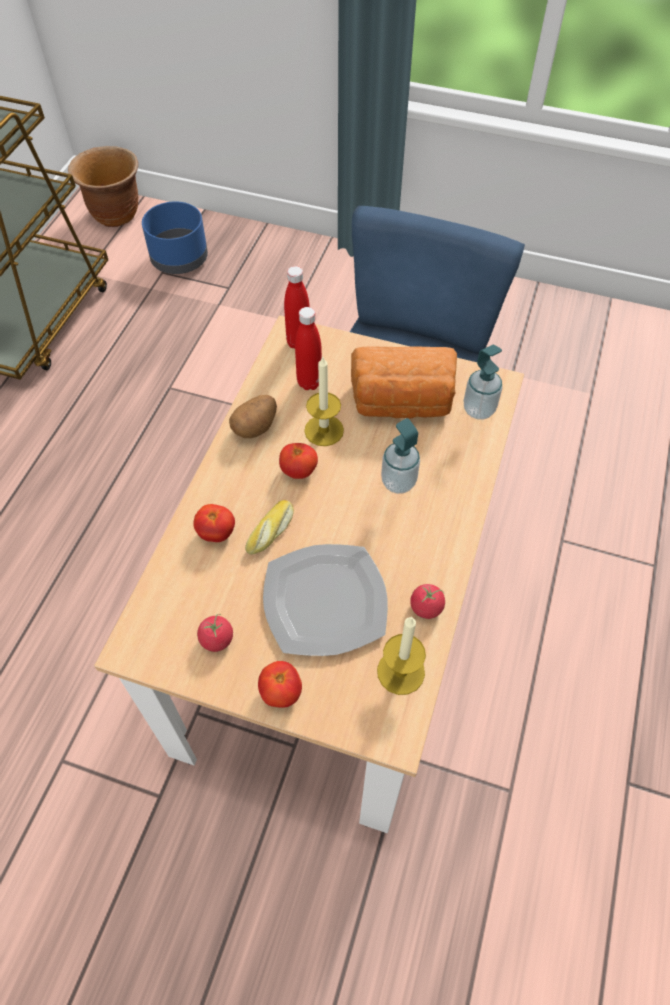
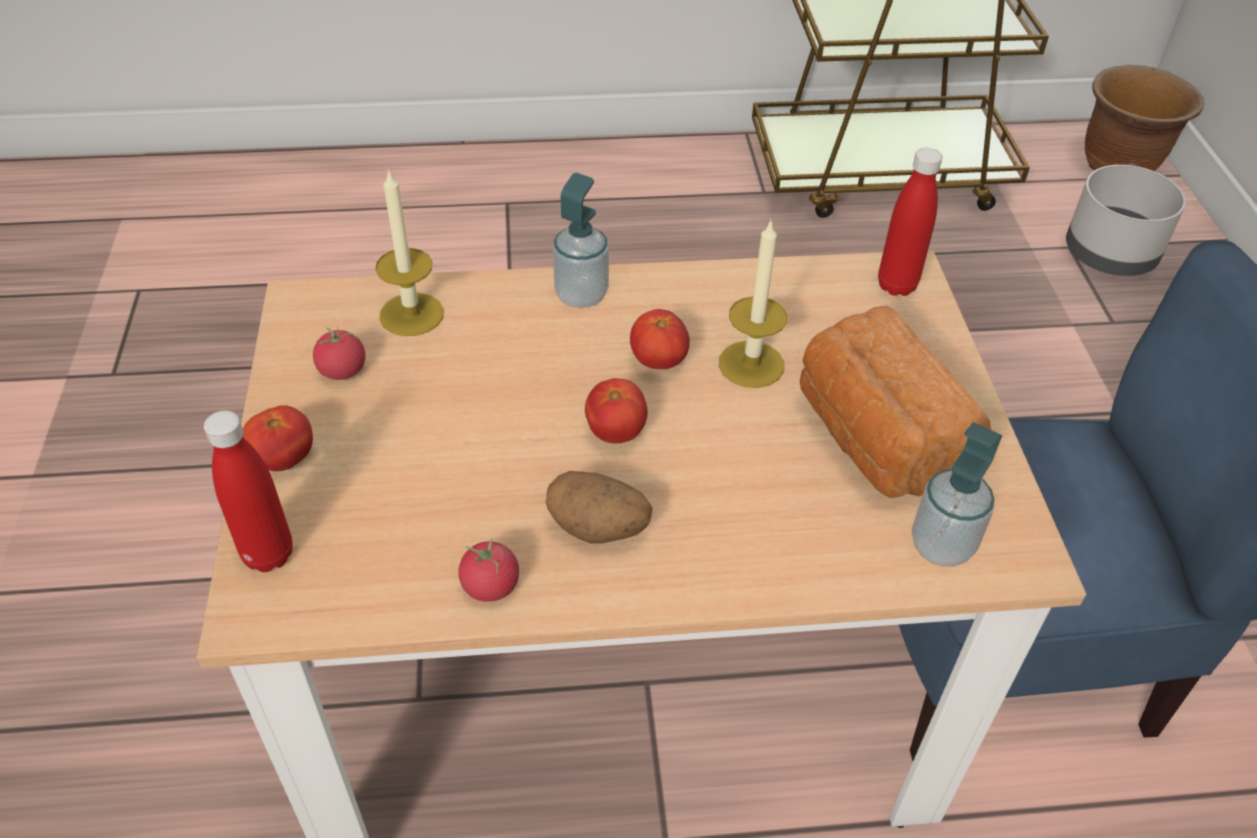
camera: 65 degrees right, 10 degrees down
blue planter [142,201,208,274] -> grey planter [1066,165,1186,276]
tomato [193,504,235,542] -> tomato moved to [585,378,648,443]
potato [229,395,277,438] -> potato moved to [546,471,653,544]
bread [245,500,294,555] -> none
plate [263,544,388,656] -> none
red bottle [295,307,322,390] -> red bottle moved to [204,410,293,572]
candle [377,616,426,695] -> candle moved to [375,168,444,336]
soap dispenser [381,418,420,494] -> soap dispenser moved to [553,173,609,308]

